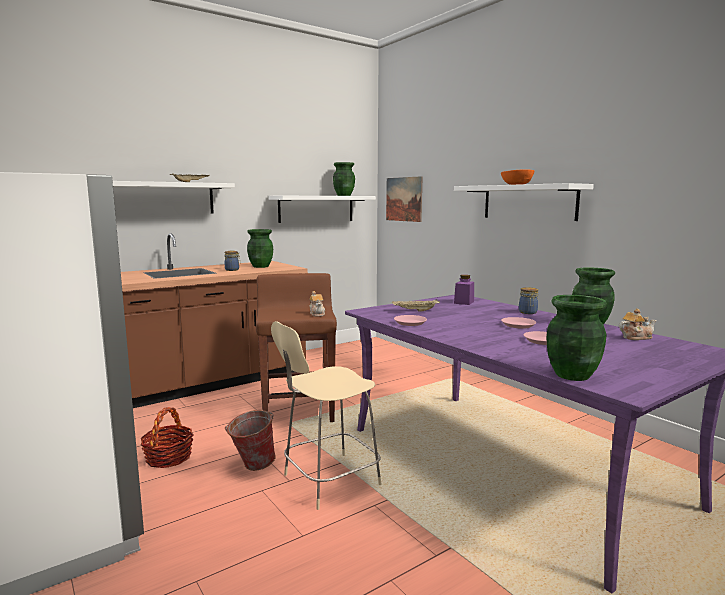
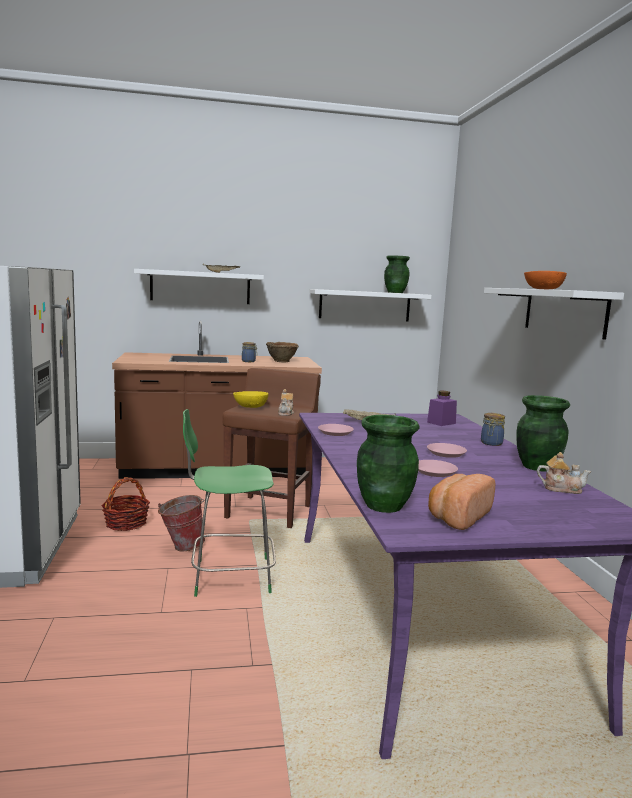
camera: 25 degrees right, 0 degrees up
green vase [247,229,273,268] -> brown bowl [266,342,299,363]
beige chair [271,321,382,510] -> green chair [183,409,276,597]
picture [386,176,423,222] -> none
none -> yellow bowl [233,391,269,408]
none -> bread [428,474,495,530]

